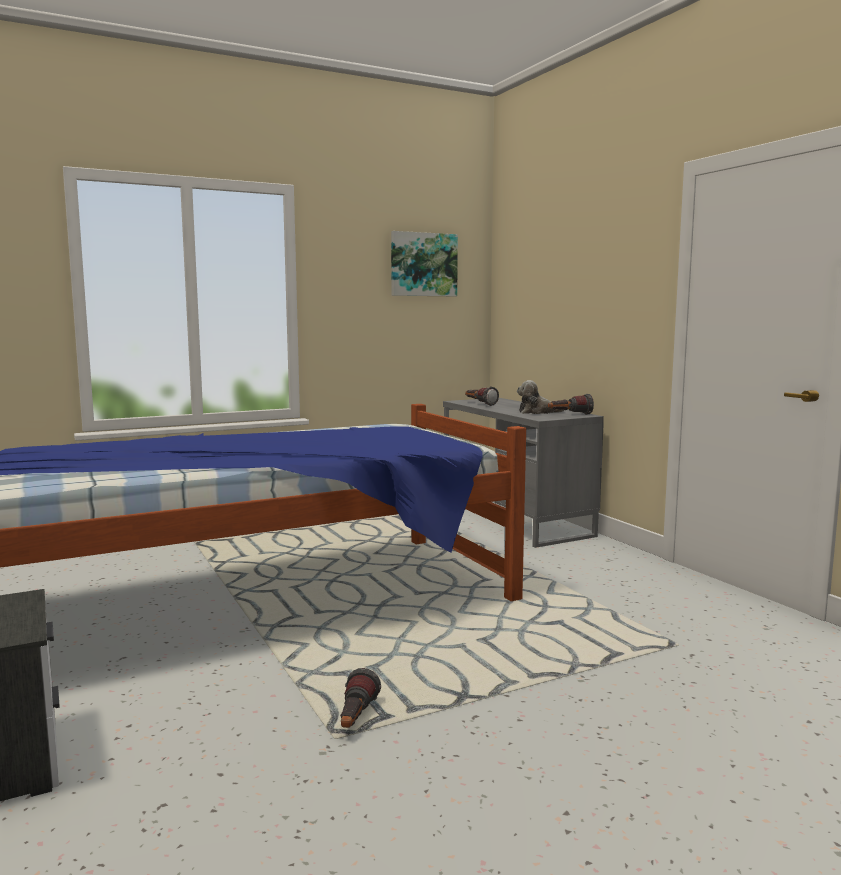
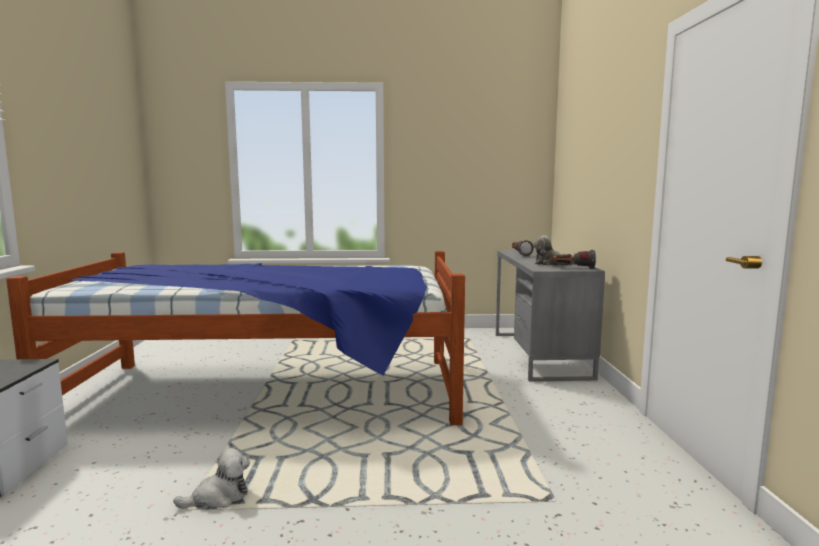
camera: 25 degrees right, 0 degrees up
flashlight [341,668,381,728] -> plush toy [173,448,250,509]
picture [391,231,458,296] -> none

